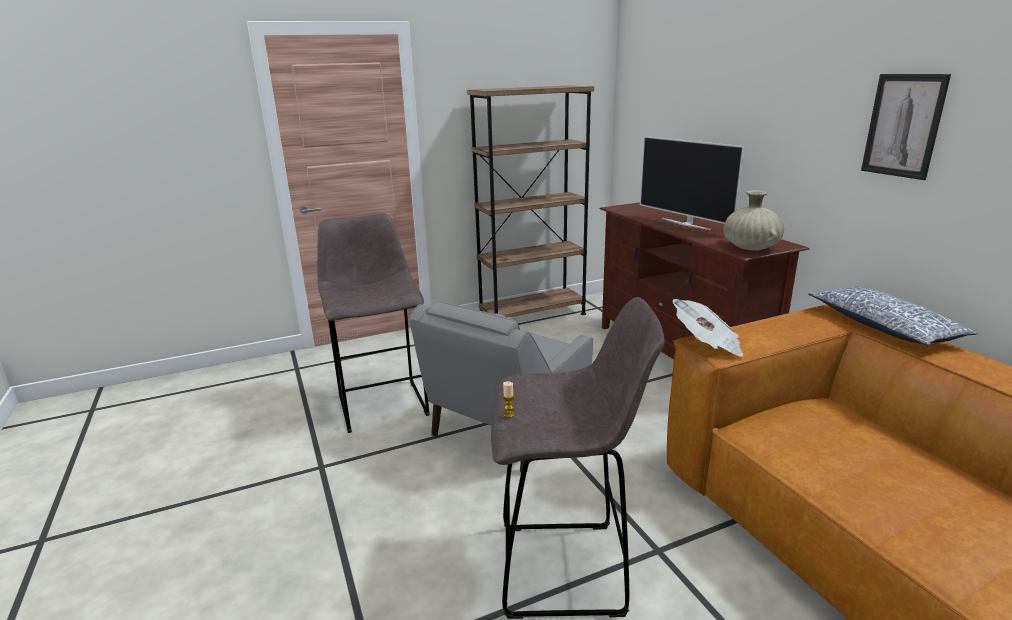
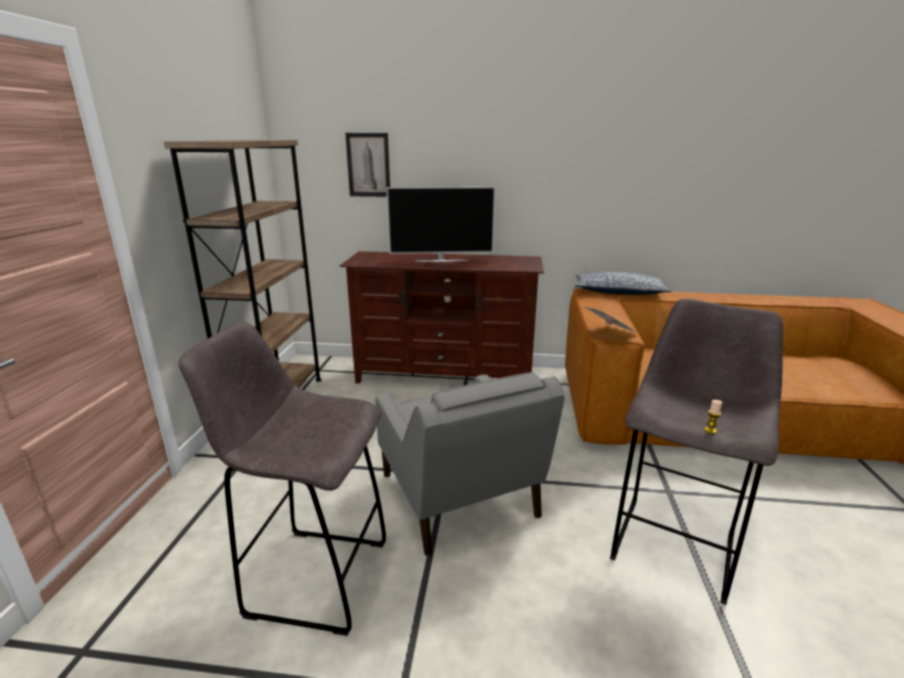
camera: 60 degrees left, 0 degrees up
beige vase [724,190,784,251] -> none
picture [861,74,951,180] -> picture moved to [345,133,390,197]

